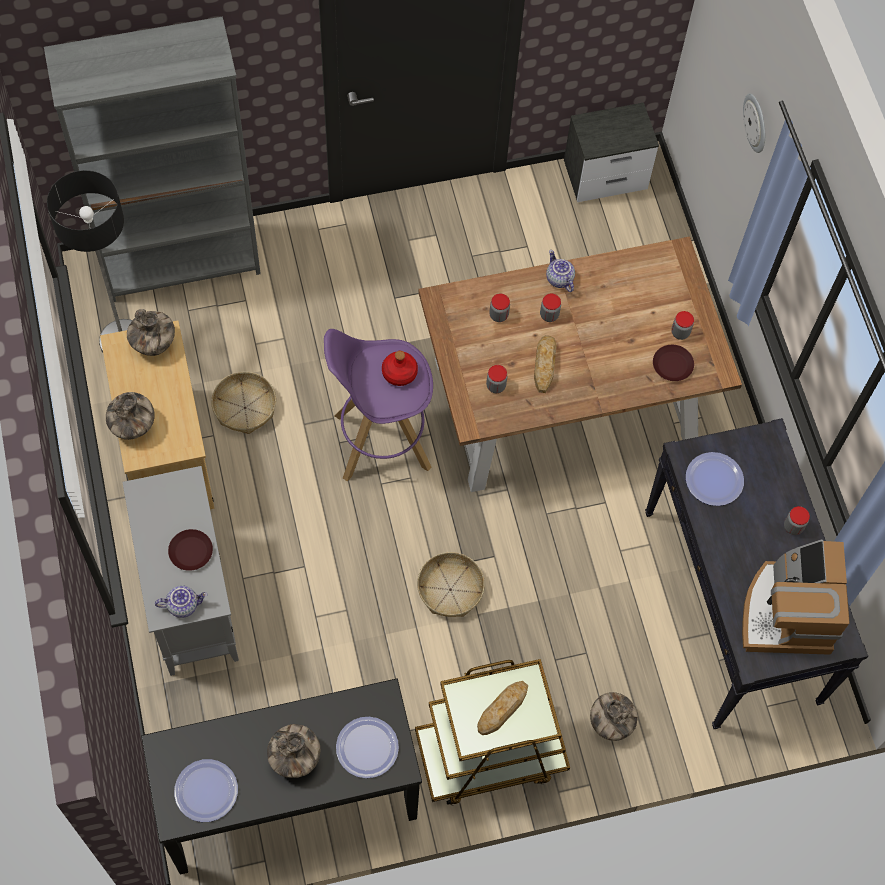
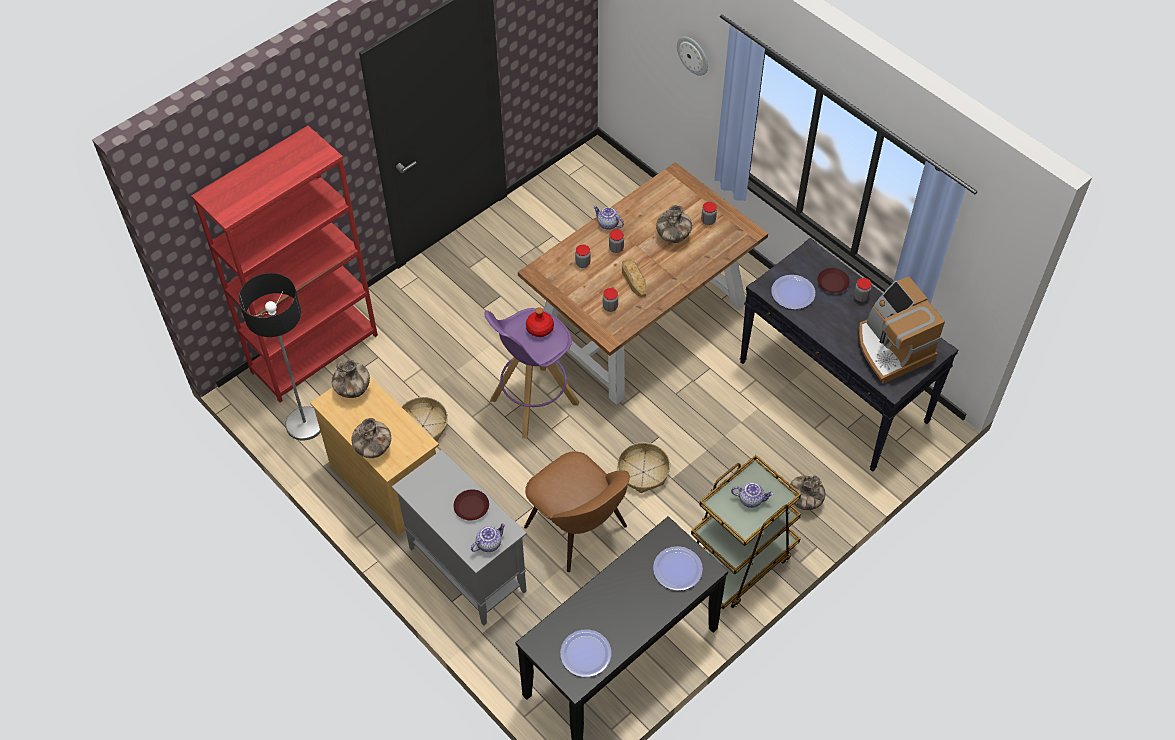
camera: 25 degrees left, 10 degrees down
grey bookcase [44,16,261,302] -> red bookcase [191,126,378,403]
vase [267,724,320,778] -> vase moved to [656,205,692,243]
bread [477,681,528,735] -> teapot [731,482,773,508]
nightstand [564,102,659,202] -> none
brown plate [653,345,694,381] -> brown plate moved to [817,268,850,293]
none -> brown chair [524,451,630,572]

